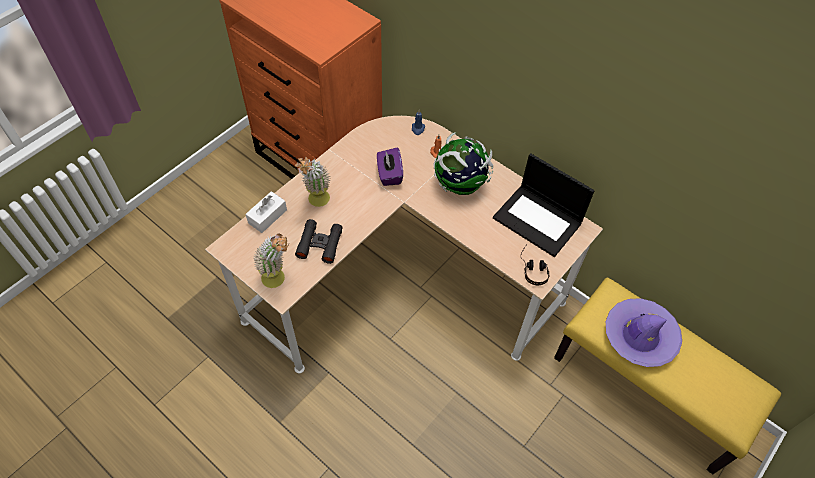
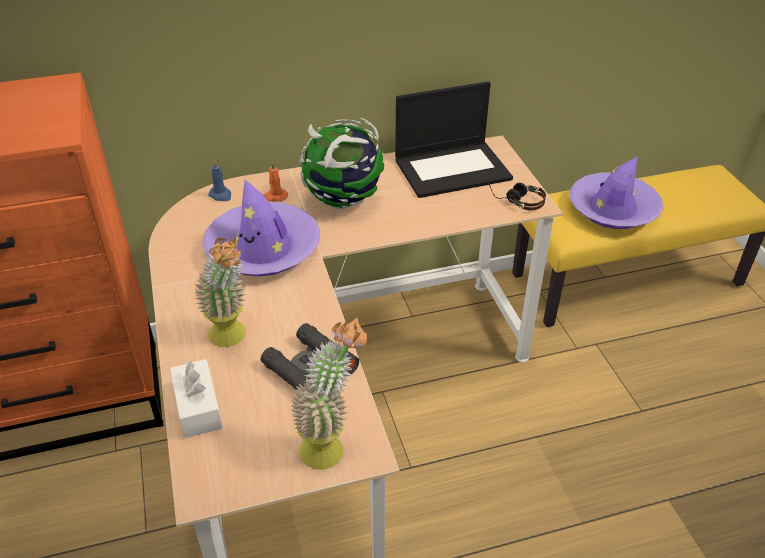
camera: 55 degrees left, 15 degrees down
purple tissue box [377,147,403,186] -> purple hat [202,180,320,277]

